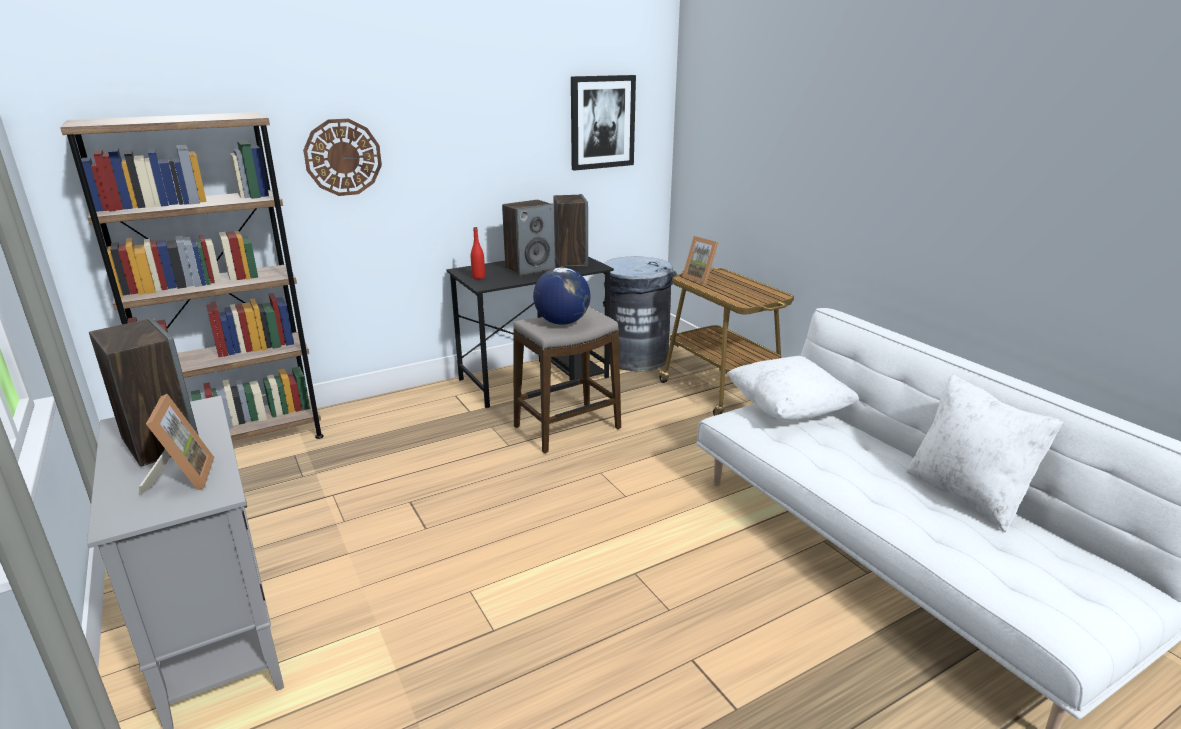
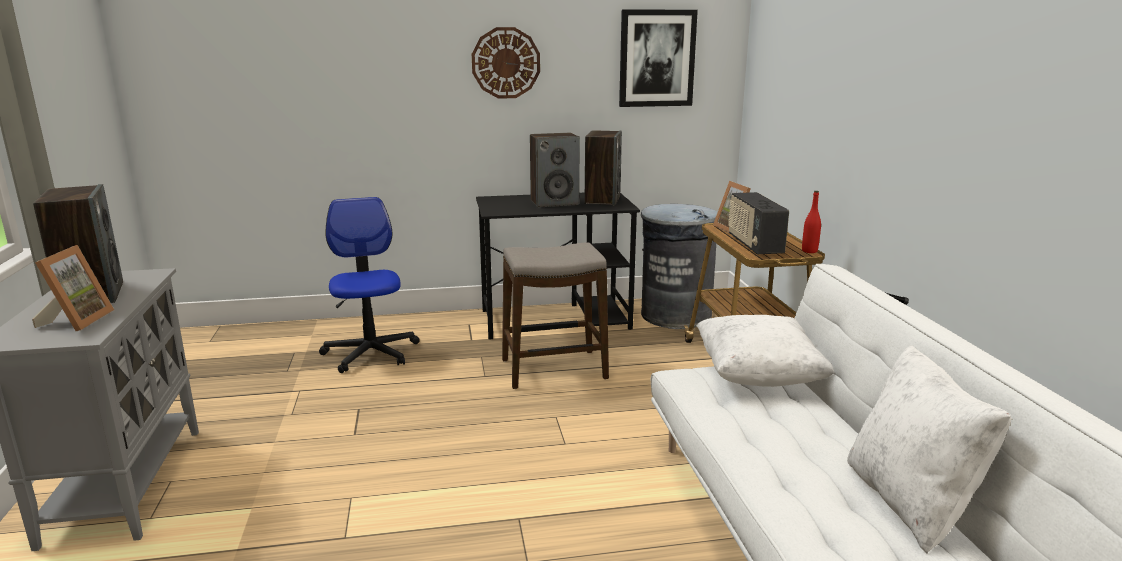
camera: 20 degrees right, 5 degrees down
brown bookcase [60,112,324,441] -> none
wall clock [303,119,382,196] -> wall clock moved to [472,27,540,99]
red bottle [471,227,485,279] -> red bottle moved to [802,191,821,253]
globe [533,267,590,325] -> none
none -> office chair [319,197,420,373]
none -> radio [728,192,789,254]

